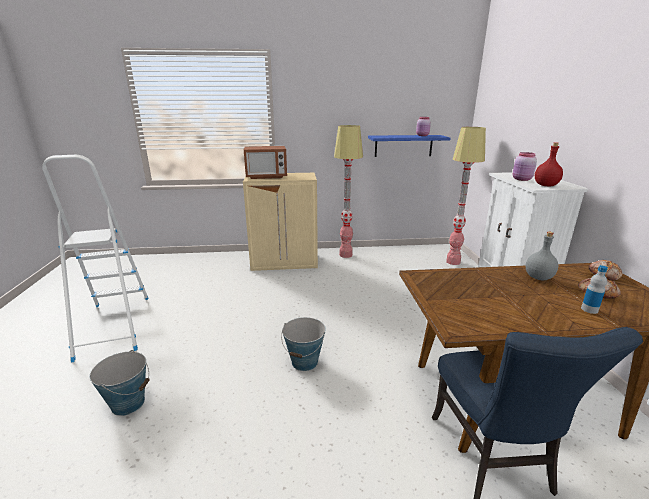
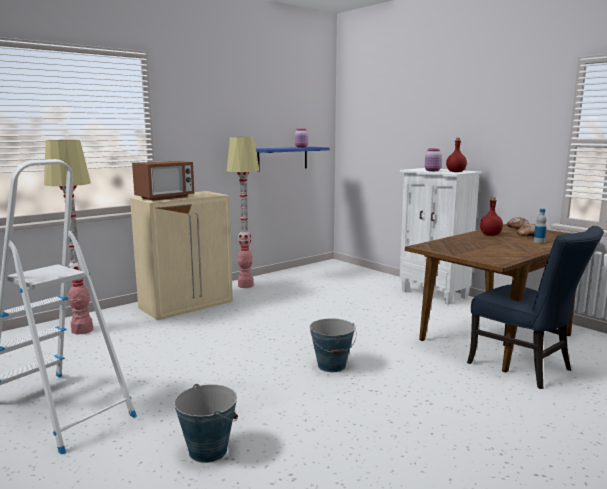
camera: 35 degrees left, 10 degrees down
floor lamp [446,127,486,265] -> floor lamp moved to [44,140,93,335]
grey bottle [526,232,558,281] -> red bottle [480,197,503,236]

